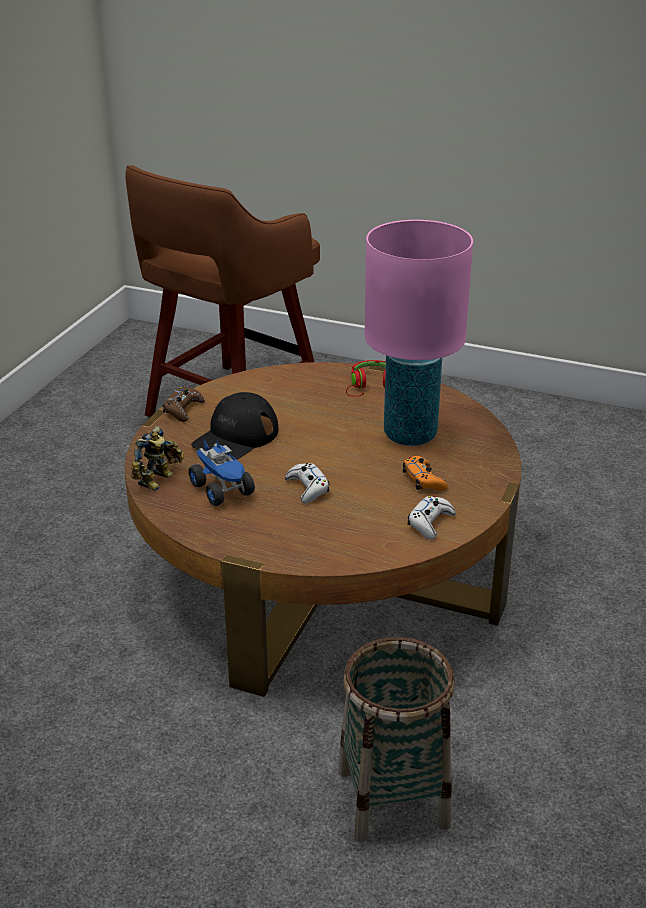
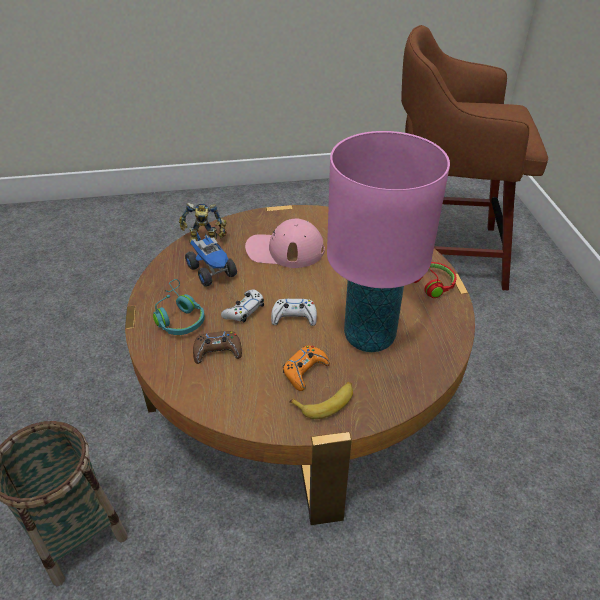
camera: 60 degrees right, 10 degrees up
brown game controller [163,387,205,422] -> brown game controller moved to [193,331,242,364]
toy truck [189,438,255,506] -> toy truck turned 60 degrees counterclockwise [185,231,237,287]
black cap [191,392,278,460] -> pink cap [245,219,325,268]
white game controller [407,495,456,540] -> white game controller moved to [271,299,317,326]
none -> turquoise headphones [153,279,205,335]
none -> banana [289,382,353,419]

